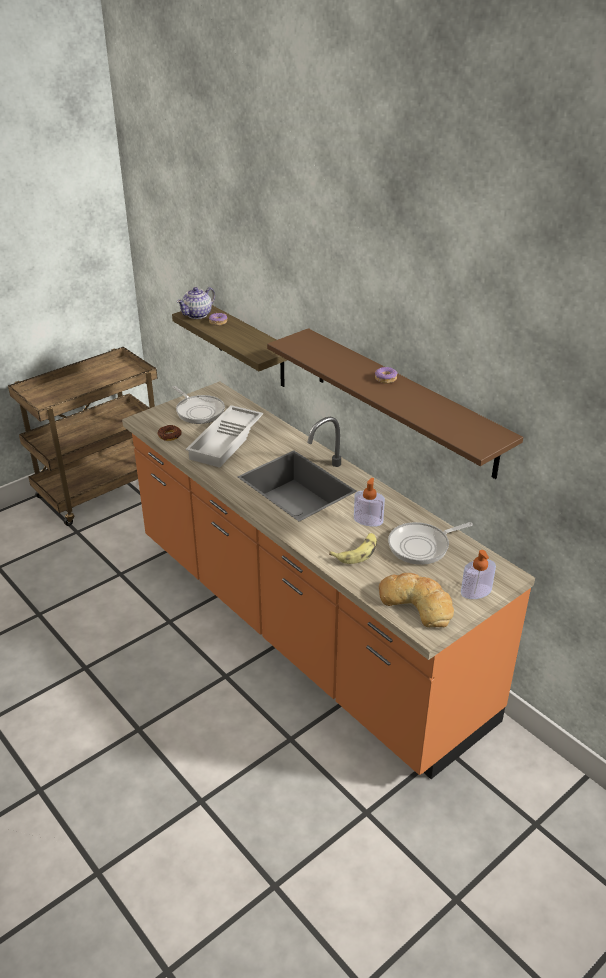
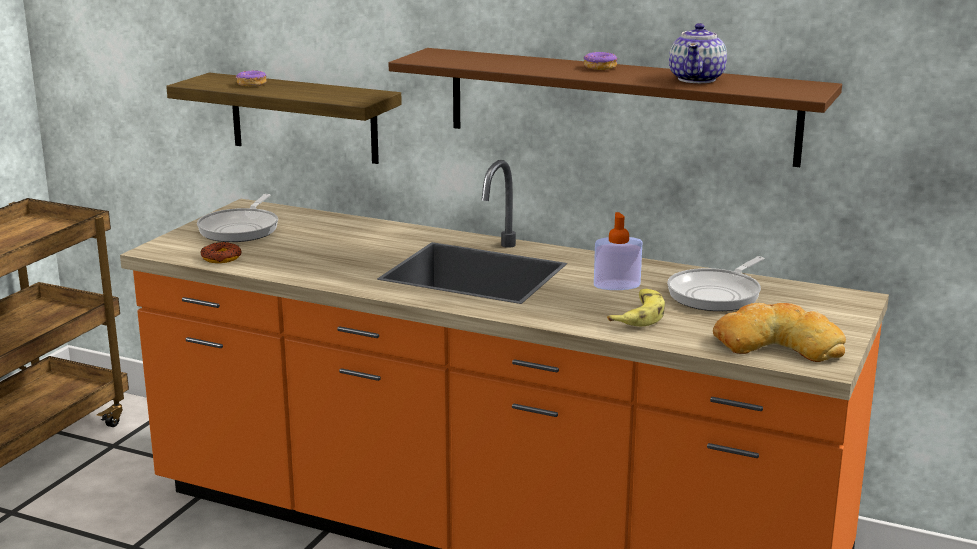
camera: 25 degrees left, 15 degrees down
frying pan [172,386,225,424] -> frying pan turned 75 degrees clockwise [197,194,278,242]
teapot [177,287,215,319] -> teapot moved to [669,23,727,83]
white tray [186,405,263,468] -> none
soap dispenser [461,550,496,599] -> none

